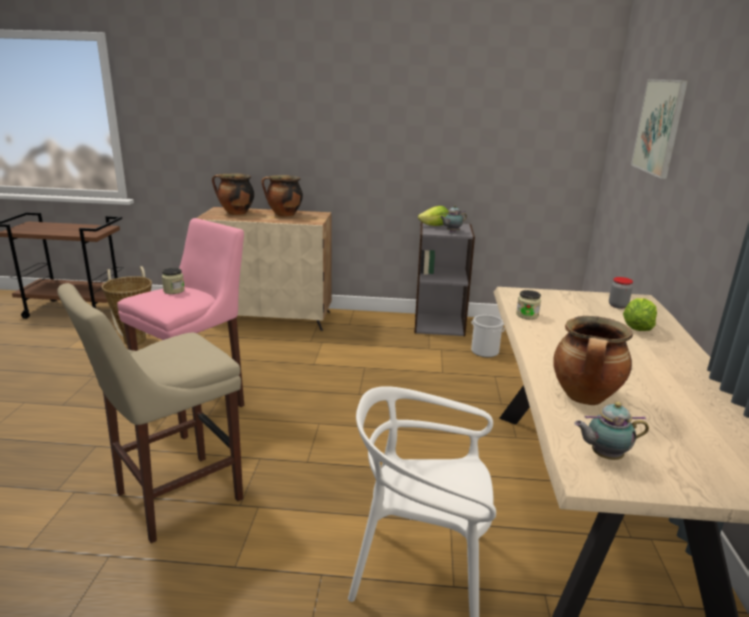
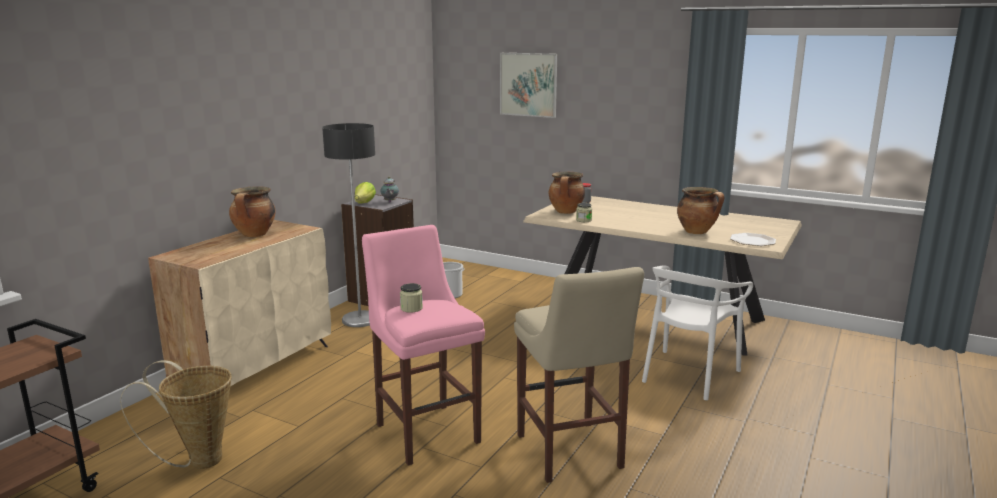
camera: 65 degrees left, 5 degrees down
cooking pot [212,174,254,215] -> cooking pot moved to [549,172,585,214]
teapot [574,402,649,460] -> plate [730,233,776,246]
lettuce [623,298,657,331] -> none
none -> floor lamp [322,123,375,327]

